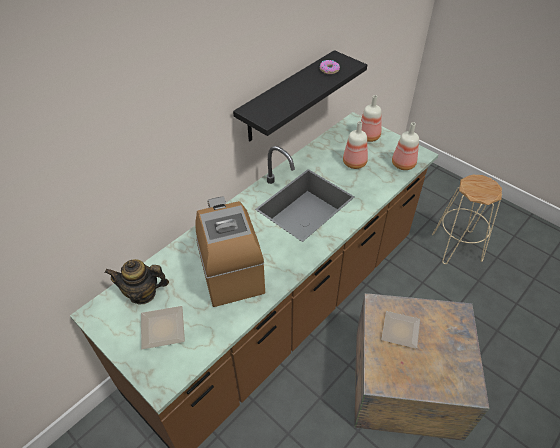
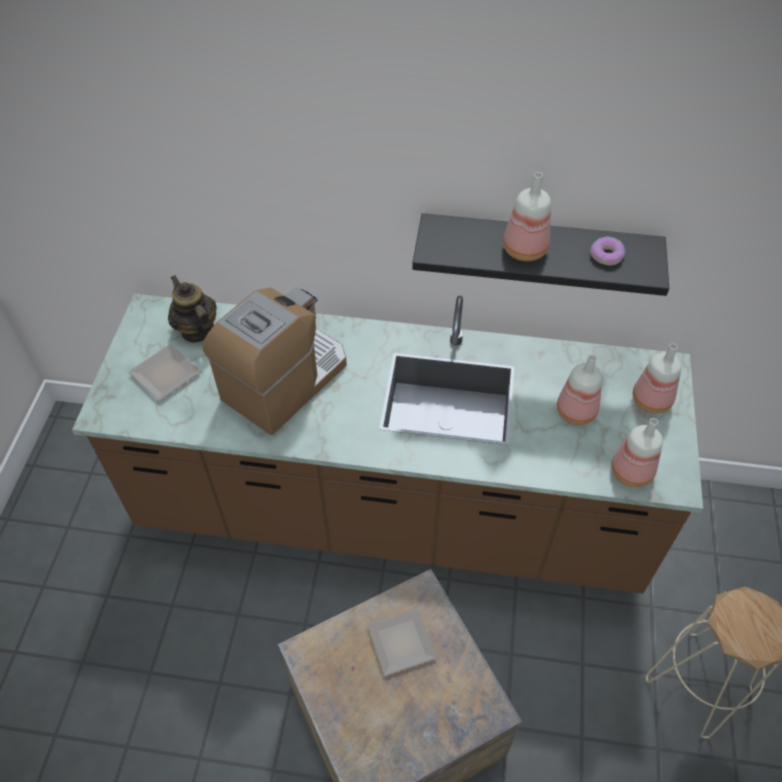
camera: 55 degrees right, 5 degrees up
none -> bottle [503,172,551,261]

